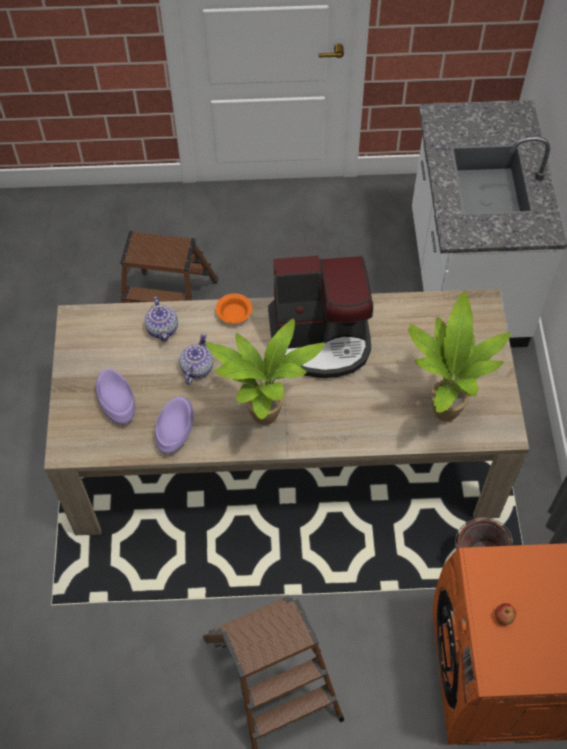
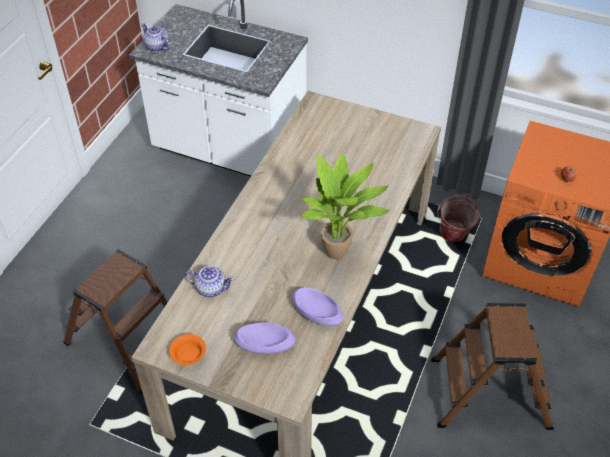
camera: 65 degrees left, 10 degrees down
teapot [179,332,214,385] -> teapot moved to [141,24,170,52]
orange bowl [216,293,252,324] -> orange bowl moved to [169,334,206,365]
coffee machine [268,255,373,378] -> none
potted plant [408,291,511,421] -> none

